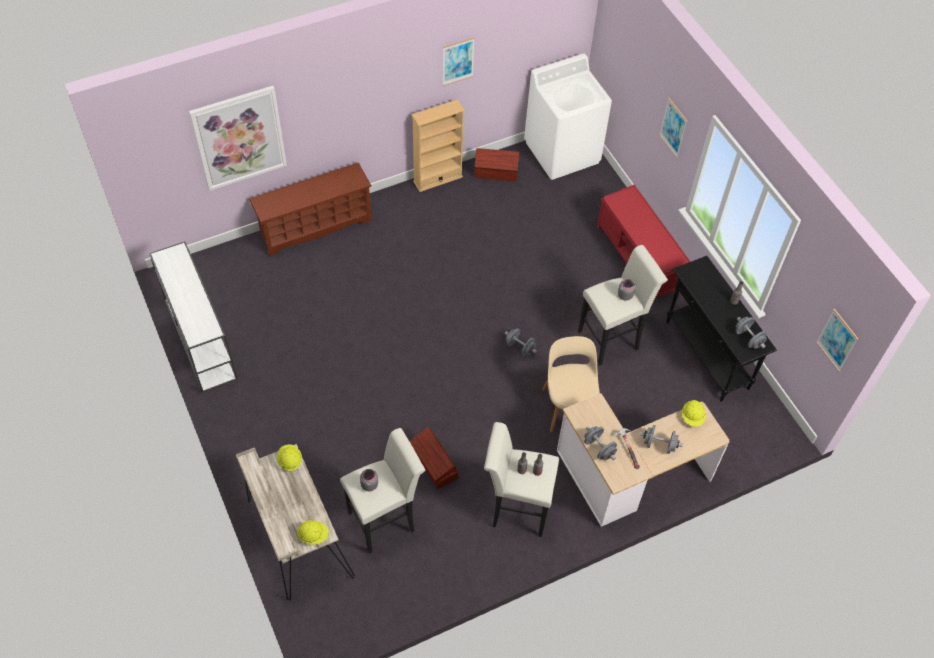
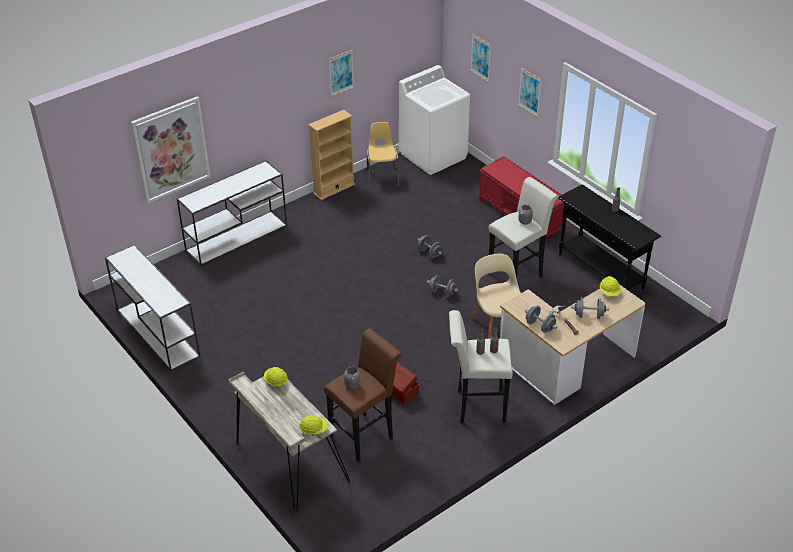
camera: 10 degrees left, 15 degrees down
brown shoe rack [249,163,372,256] -> white console table [177,161,287,266]
white stool [340,428,425,554] -> brown stool [324,328,402,462]
brown storage box [474,148,519,182] -> yellow chair [367,122,399,189]
grey dumbbell [735,317,767,349] -> grey dumbbell moved to [418,235,442,258]
picture [816,309,858,371] -> picture moved to [470,34,491,82]

